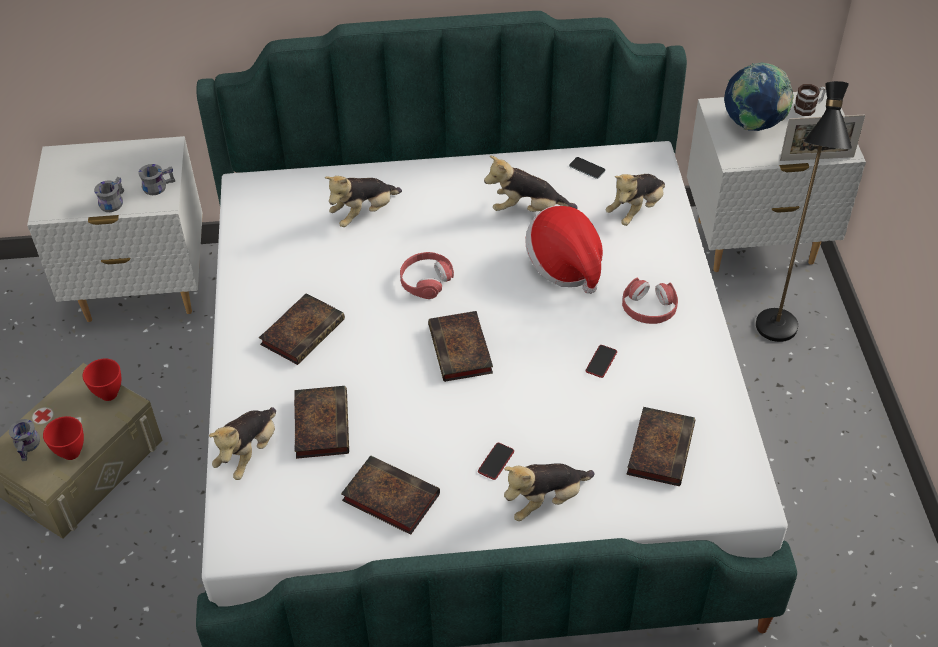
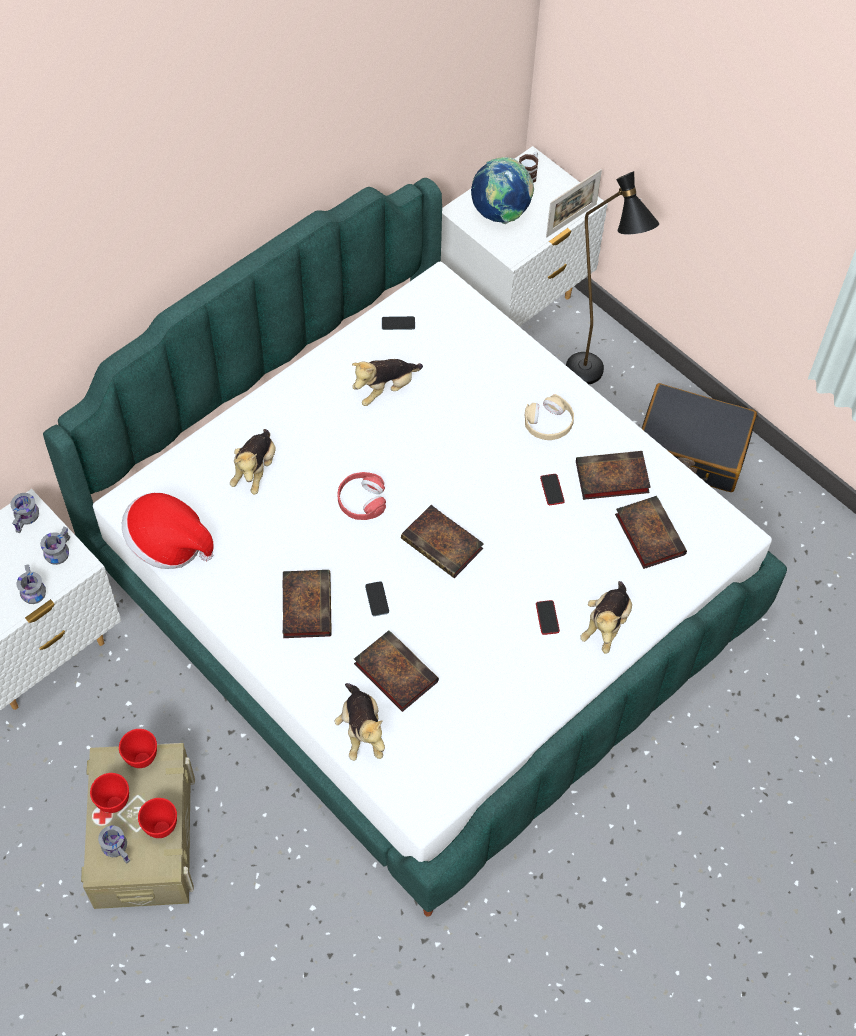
camera: 40 degrees left, 10 degrees up
book [341,455,440,535] -> book moved to [576,451,651,500]
hat [525,206,603,294] -> hat moved to [122,493,214,569]
plush toy [606,174,665,226] -> none
red headphones [622,277,678,324] -> beige headphones [524,394,574,440]
none -> grey mug [10,493,39,533]
none -> red bowl [90,773,129,813]
none -> phone [365,581,389,616]
none -> black suitcase [642,383,757,492]

